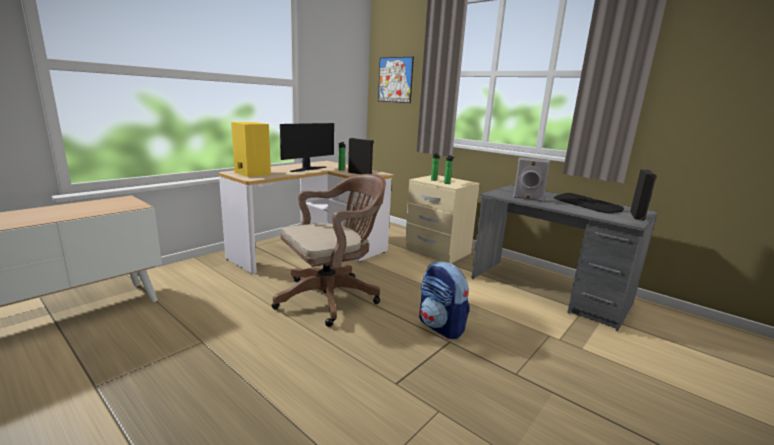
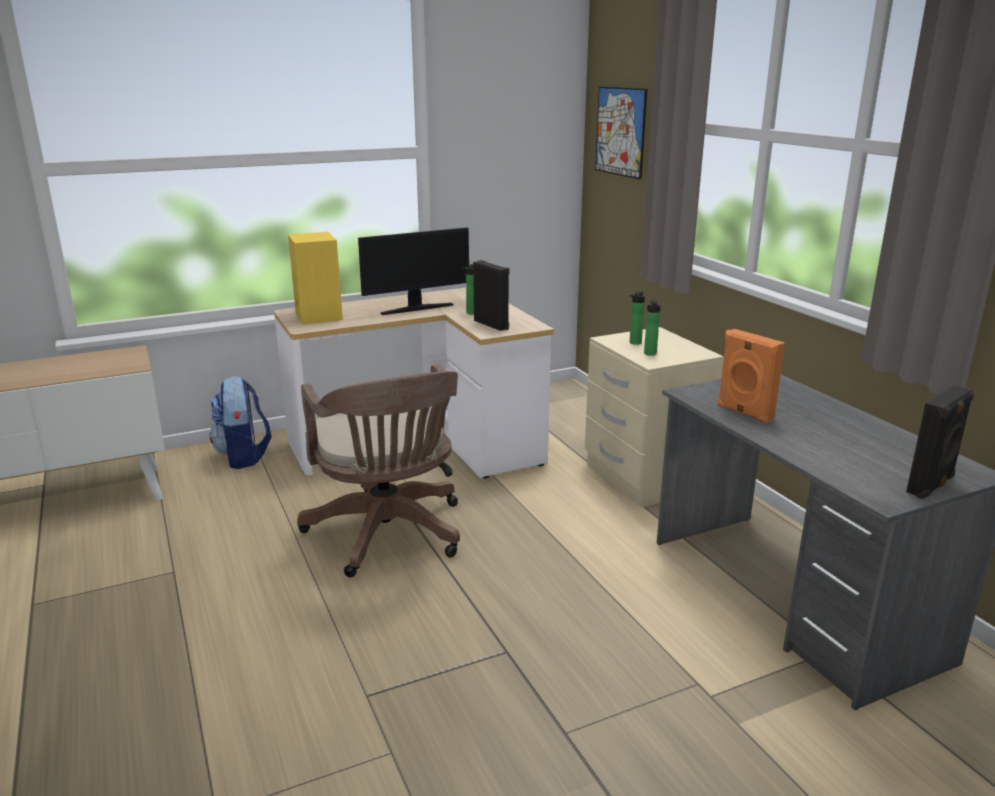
camera: 25 degrees right, 5 degrees up
brown office chair [272,174,386,327] -> brown office chair turned 75 degrees clockwise [297,364,460,577]
backpack [419,261,470,339] -> backpack moved to [210,376,272,469]
grey speaker [513,157,550,202] -> orange speaker [717,329,785,423]
keyboard [553,193,624,213] -> none

